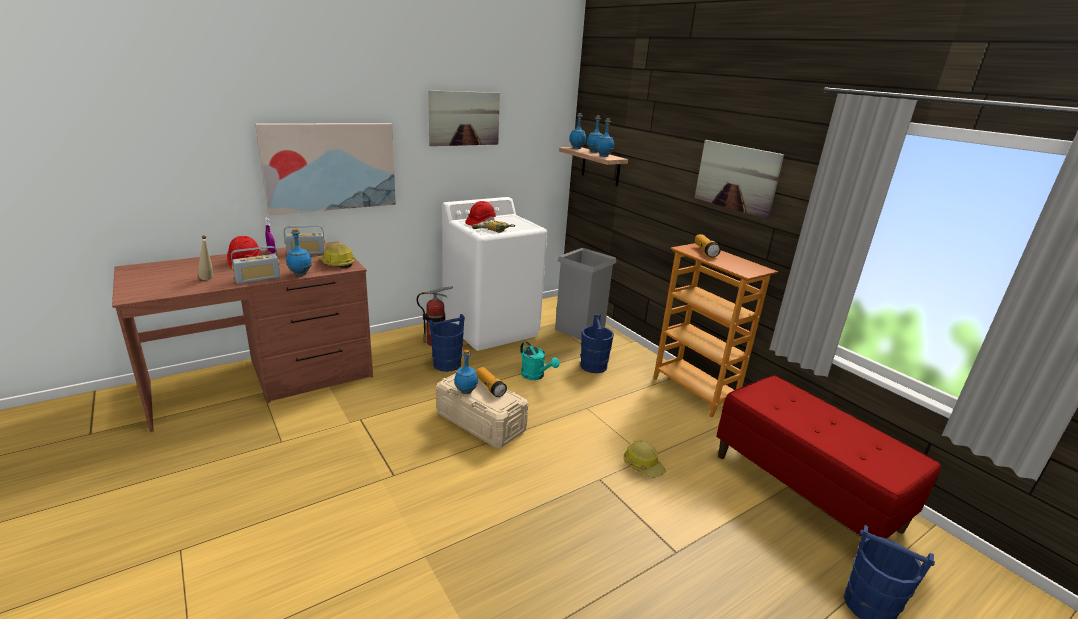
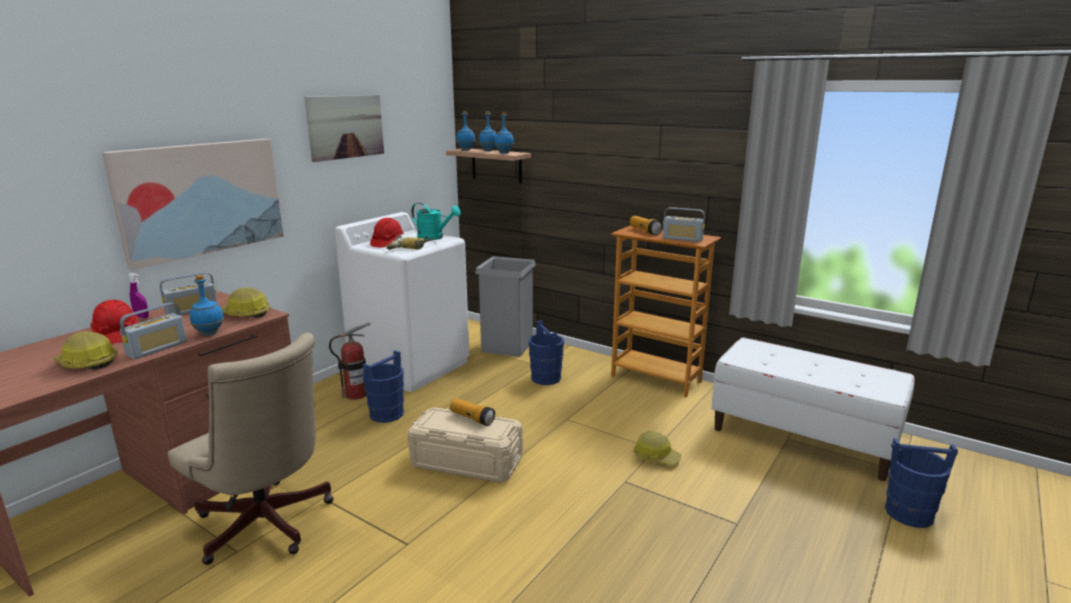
camera: 20 degrees left, 5 degrees down
beige bottle [198,235,213,280] -> hard hat [53,332,118,370]
blue bottle [454,350,478,394] -> none
turquoise watering can [520,341,559,380] -> turquoise watering can moved to [411,203,461,240]
picture [695,140,784,219] -> none
red bench [716,375,941,539] -> white bench [711,337,915,481]
none -> beige office chair [168,333,334,565]
none -> radio [663,207,705,242]

